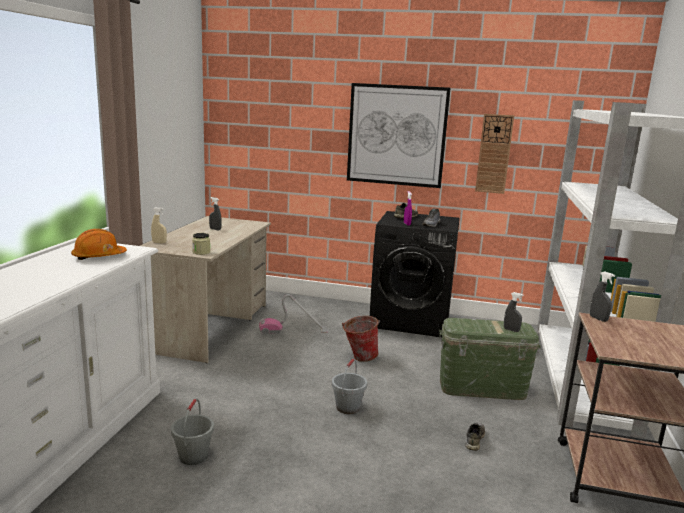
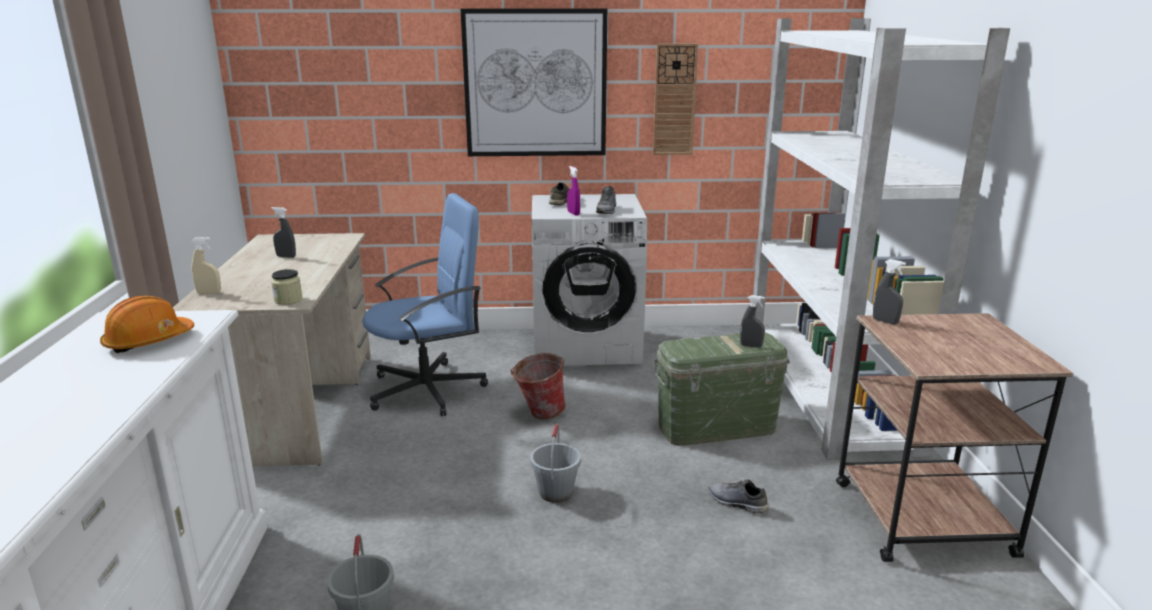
camera: 15 degrees left, 5 degrees up
vacuum cleaner [259,294,328,335] -> blue office chair [362,193,488,416]
black washing machine [370,211,459,337] -> white washing machine [532,194,647,365]
grey shoe [465,423,485,451] -> grey shoe turned 60 degrees counterclockwise [708,479,769,513]

